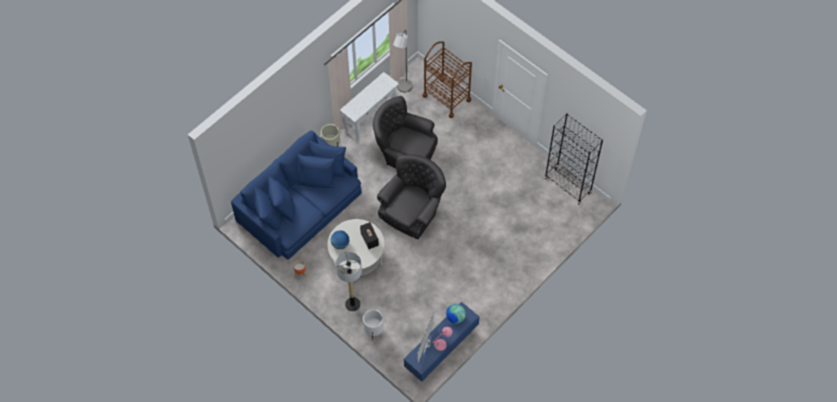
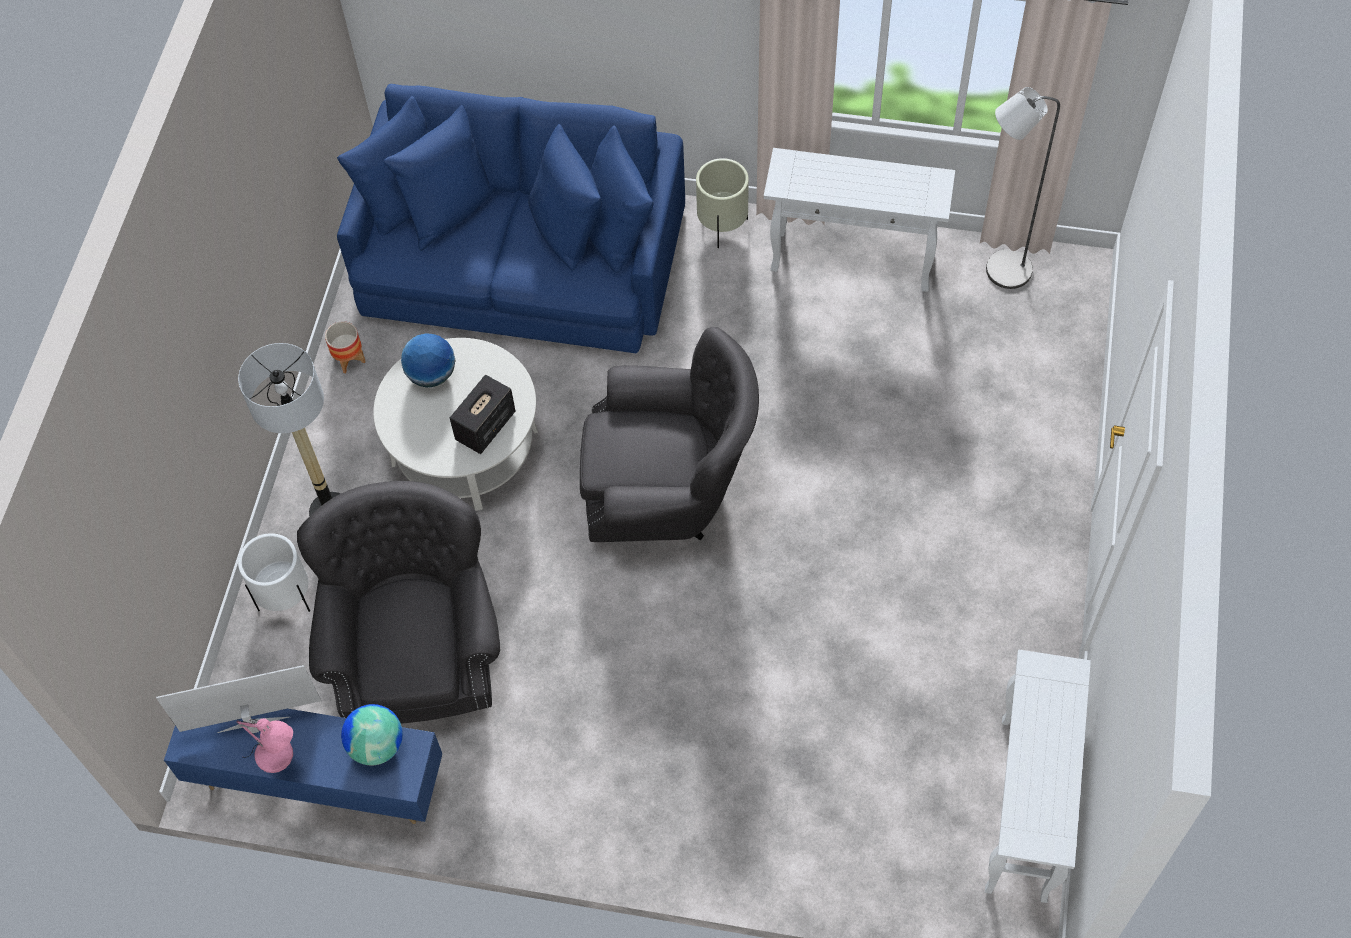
camera: 60 degrees right, 0 degrees up
grey armchair [373,96,438,168] -> grey armchair moved to [297,481,500,723]
brown cart [422,41,472,118] -> none
black bookcase [545,113,603,205] -> white console table [985,650,1091,903]

